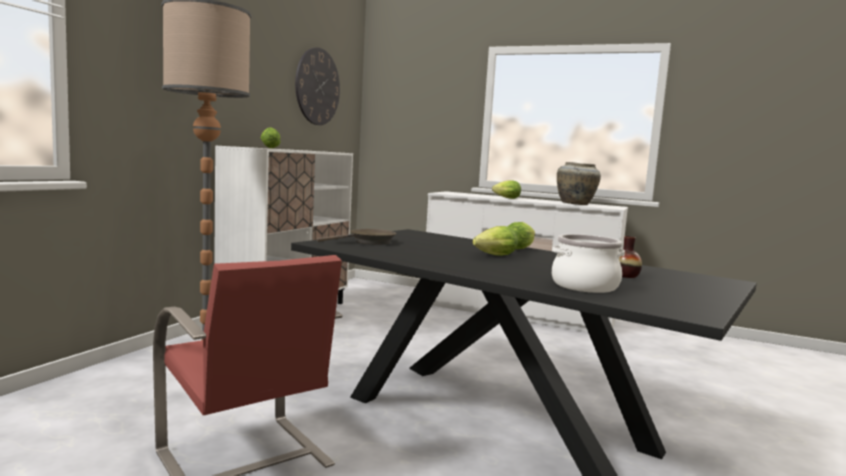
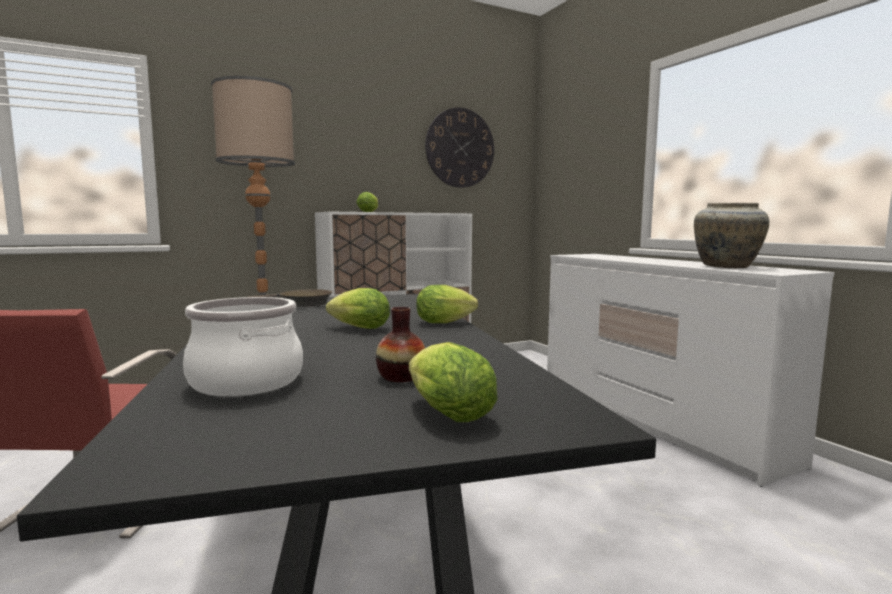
camera: 40 degrees right, 0 degrees up
lettuce [492,180,521,199] -> lettuce moved to [409,342,498,422]

